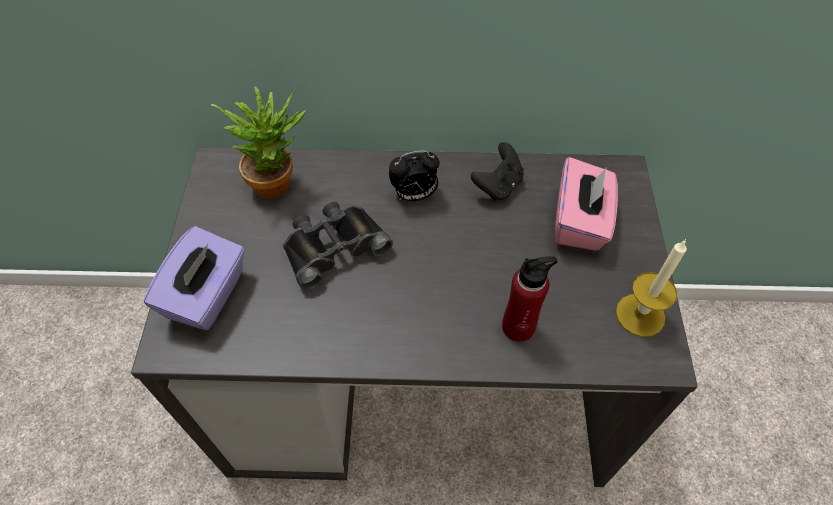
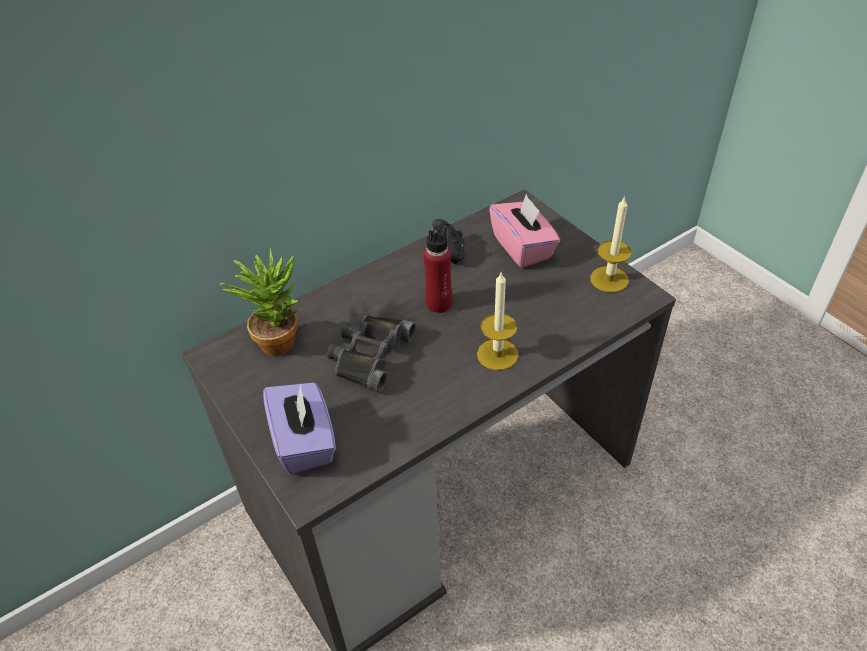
camera: 35 degrees left, 10 degrees down
alarm clock [389,150,440,201] -> none
red bottle [502,256,557,342] -> red bottle moved to [423,222,452,313]
none -> candle [477,271,519,370]

